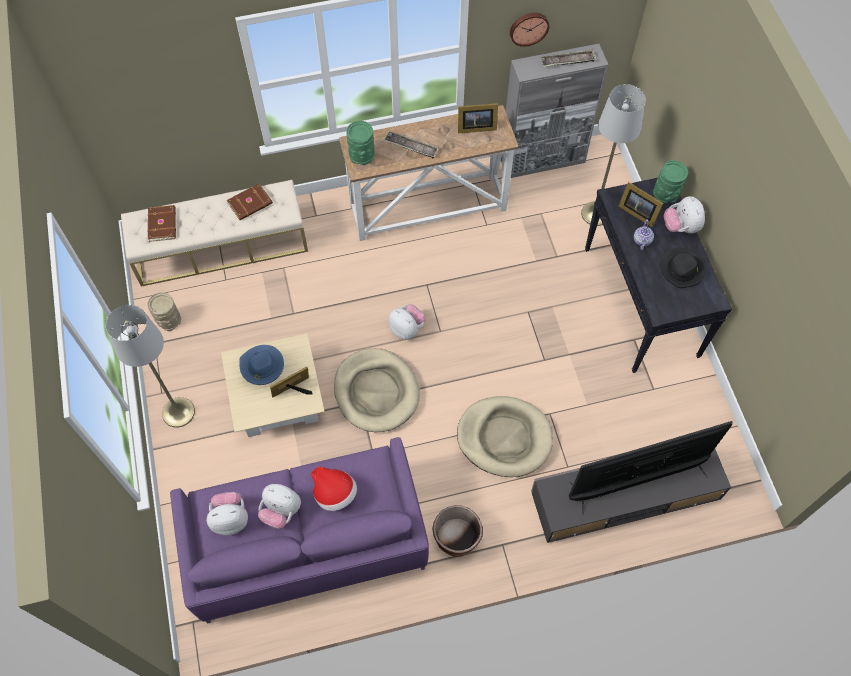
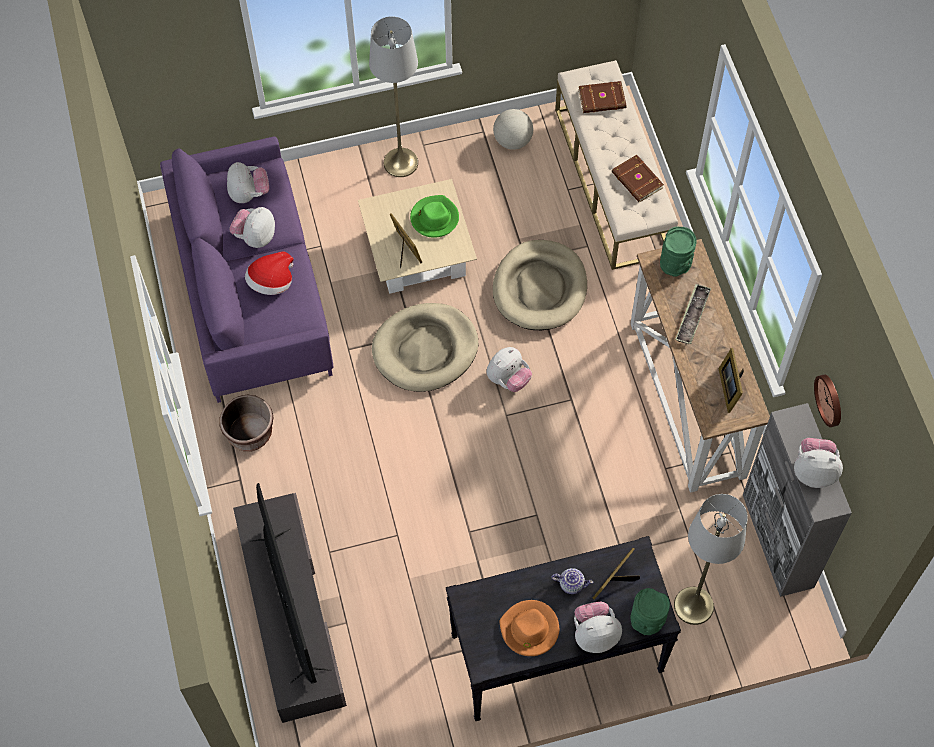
camera: 90 degrees right, 0 degrees up
beige vase [148,292,181,331] -> globe [493,109,533,150]
blue hat [239,345,284,385] -> green hat [410,195,459,238]
beige dog bed [457,396,553,477] -> beige dog bed moved to [493,240,587,330]
tray [541,49,596,67] -> plush toy [794,438,843,488]
black hat [660,248,706,288] -> orange hat [500,600,559,656]

